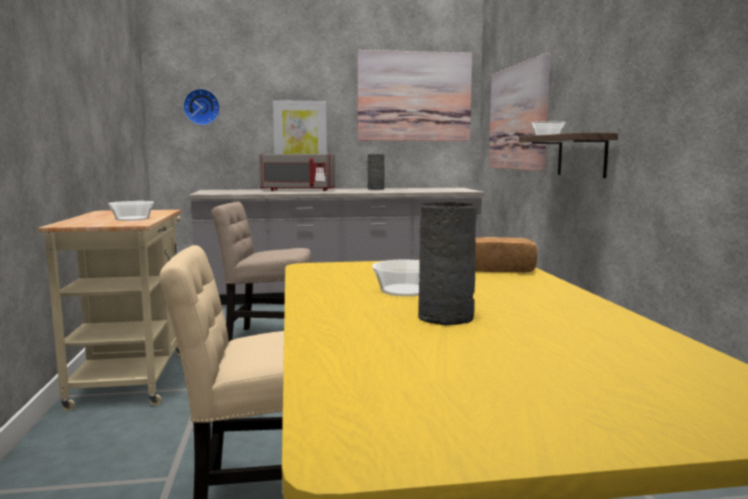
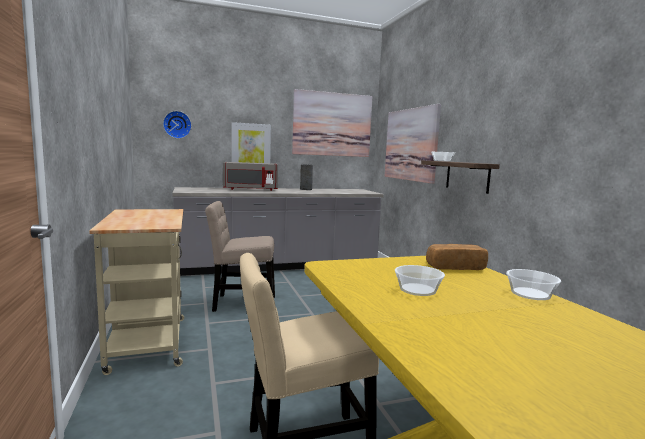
camera: 10 degrees left, 0 degrees up
bowl [108,201,154,221] -> bowl moved to [506,269,561,300]
grey vase [418,202,477,325] -> none

